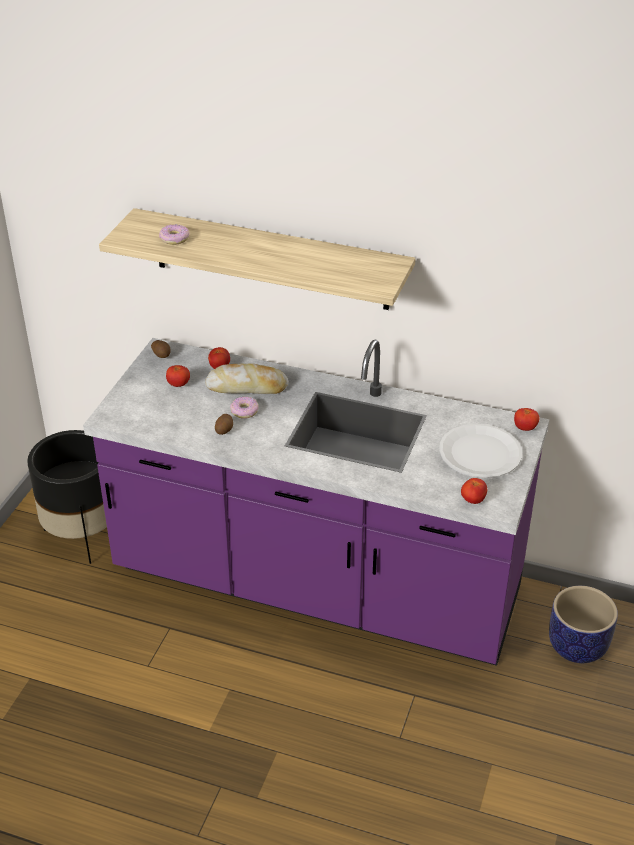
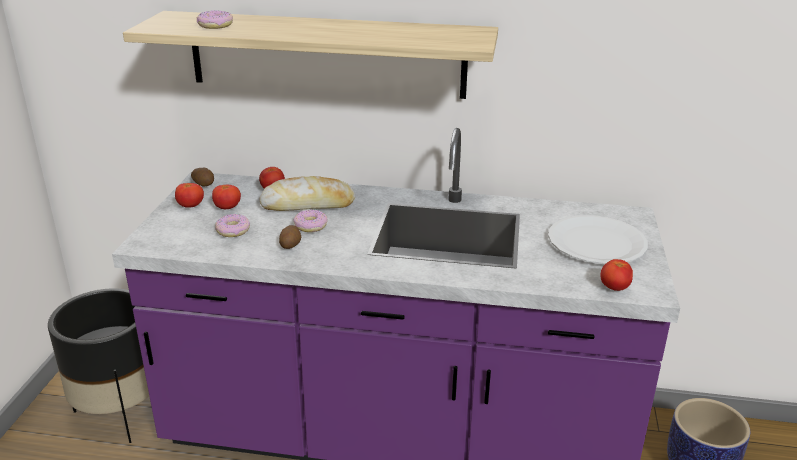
camera: 10 degrees left, 10 degrees down
tomato [514,408,540,431] -> tomato moved to [175,183,204,208]
none -> donut [215,214,250,237]

